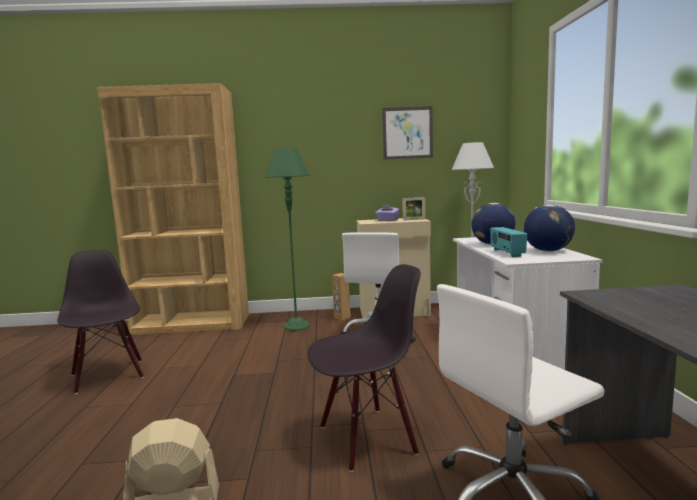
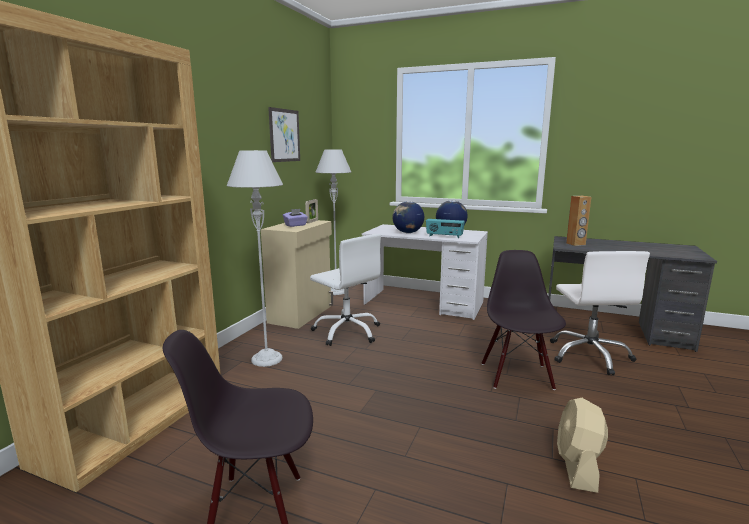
camera: 65 degrees left, 5 degrees up
green floor lamp [265,148,310,331] -> grey floor lamp [227,150,283,367]
brown speaker [332,273,351,321] -> brown speaker moved to [566,196,591,246]

